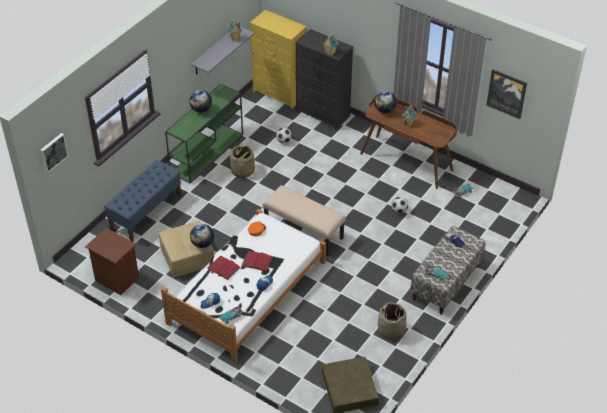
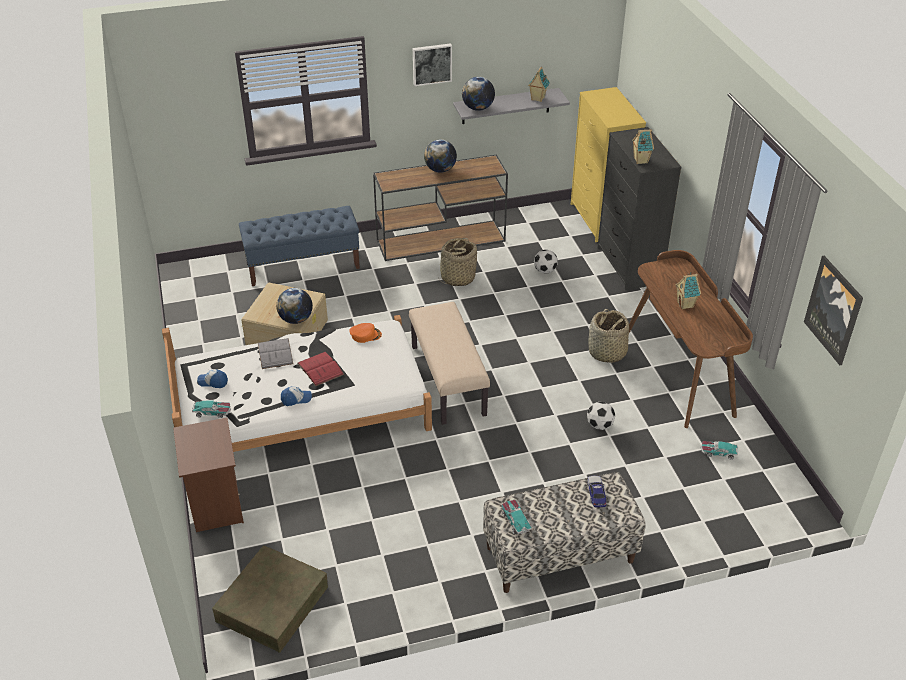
camera: 40 degrees right, 5 degrees down
picture [41,133,68,173] -> picture moved to [413,43,452,86]
brown nightstand [85,228,139,295] -> brown nightstand moved to [173,417,244,532]
green console table [165,84,243,184] -> brown console table [373,155,508,261]
red book [207,256,241,280] -> grey book [258,338,293,369]
globe [375,91,397,113] -> globe moved to [462,77,495,111]
basket [378,302,406,340] -> basket moved to [588,309,629,363]

